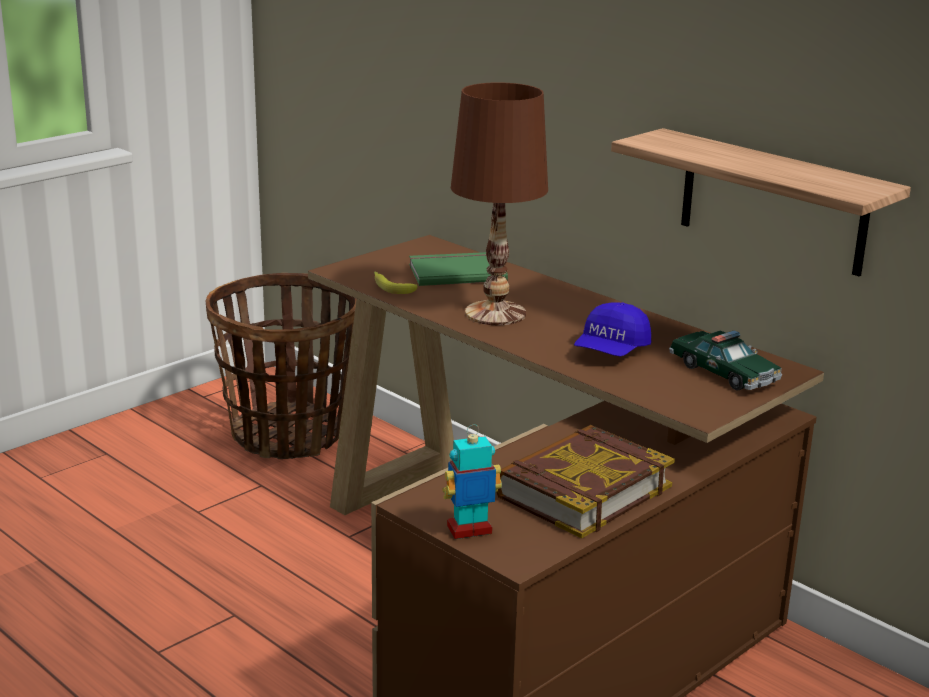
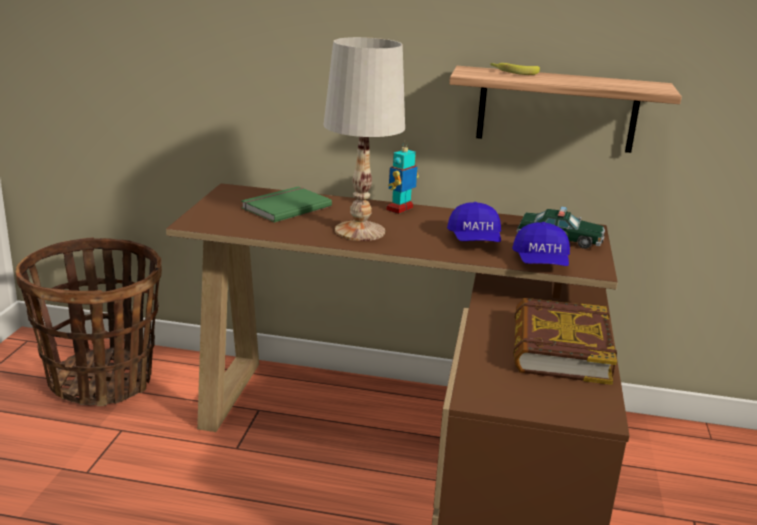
camera: 35 degrees left, 0 degrees up
banana [374,272,417,294] -> banana moved to [490,63,540,75]
toy robot [442,425,502,539] -> toy robot moved to [387,140,419,214]
brown table lamp [451,82,548,325] -> white table lamp [324,37,405,241]
none -> blue cap [512,222,570,266]

